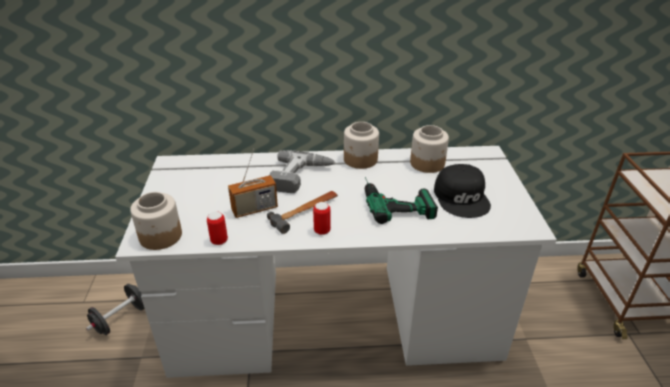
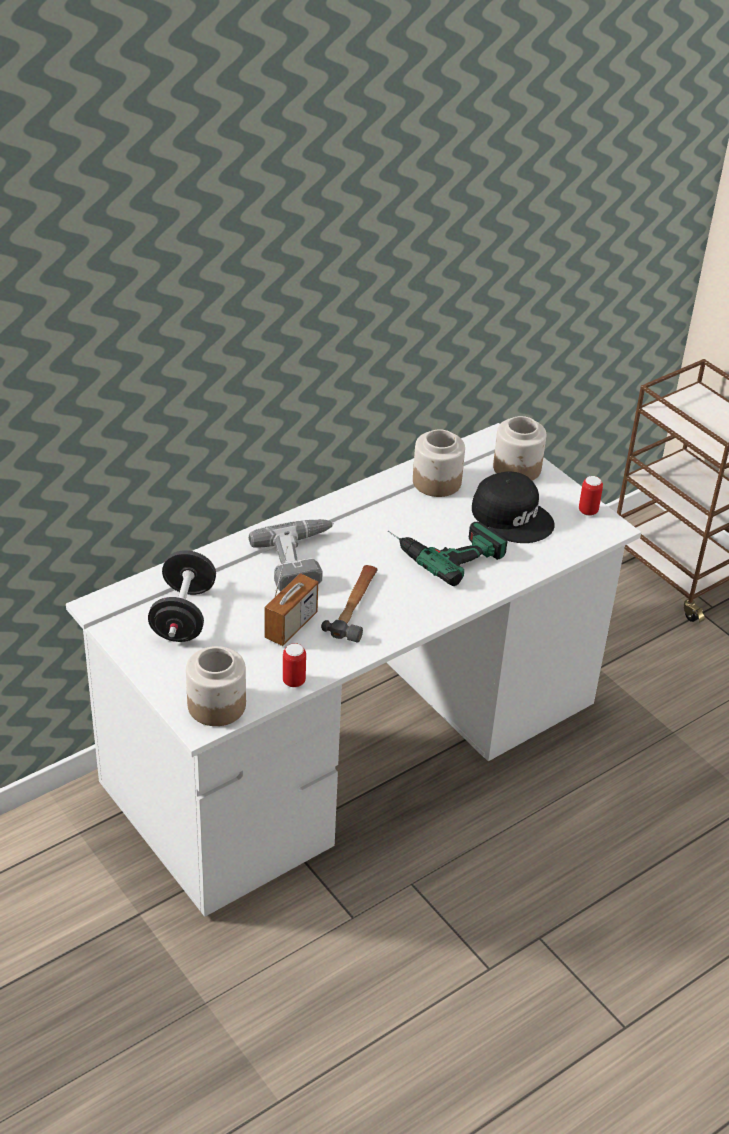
camera: 35 degrees left, 5 degrees up
black dumbbell [86,284,145,335] -> black dumbbell moved to [148,550,216,642]
can [313,202,331,235] -> can moved to [579,476,603,516]
jar [344,122,379,169] -> jar moved to [493,416,546,480]

